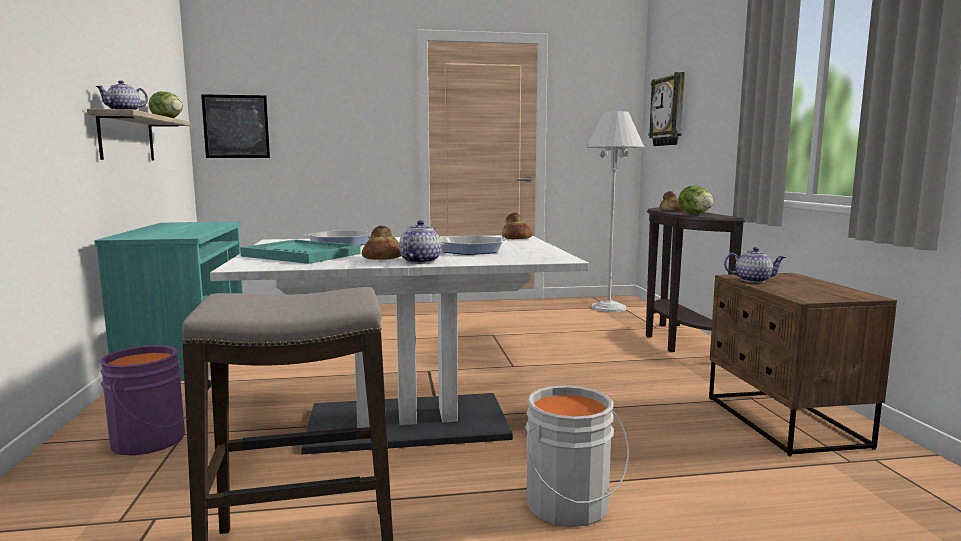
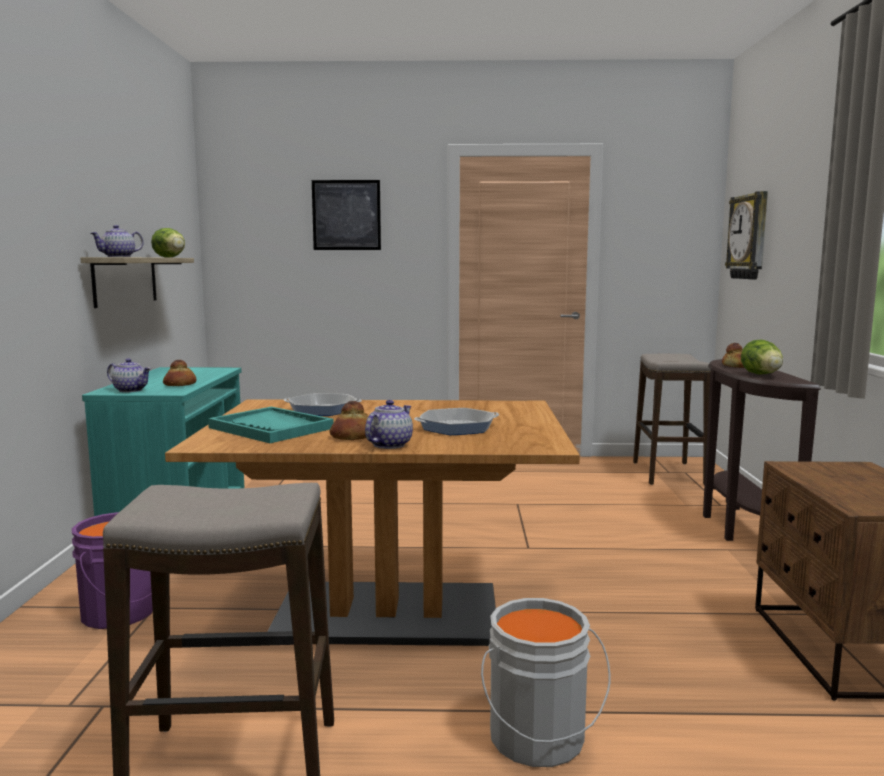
camera: 10 degrees right, 0 degrees up
picture [201,94,270,158] -> picture moved to [312,180,381,250]
white dining table [210,235,589,454] -> brown dining table [165,399,580,646]
bread [502,213,533,239] -> bread moved to [163,360,196,386]
white floor lamp [586,111,644,312] -> stool [633,354,710,485]
teapot [724,247,786,283] -> teapot moved to [107,358,151,392]

